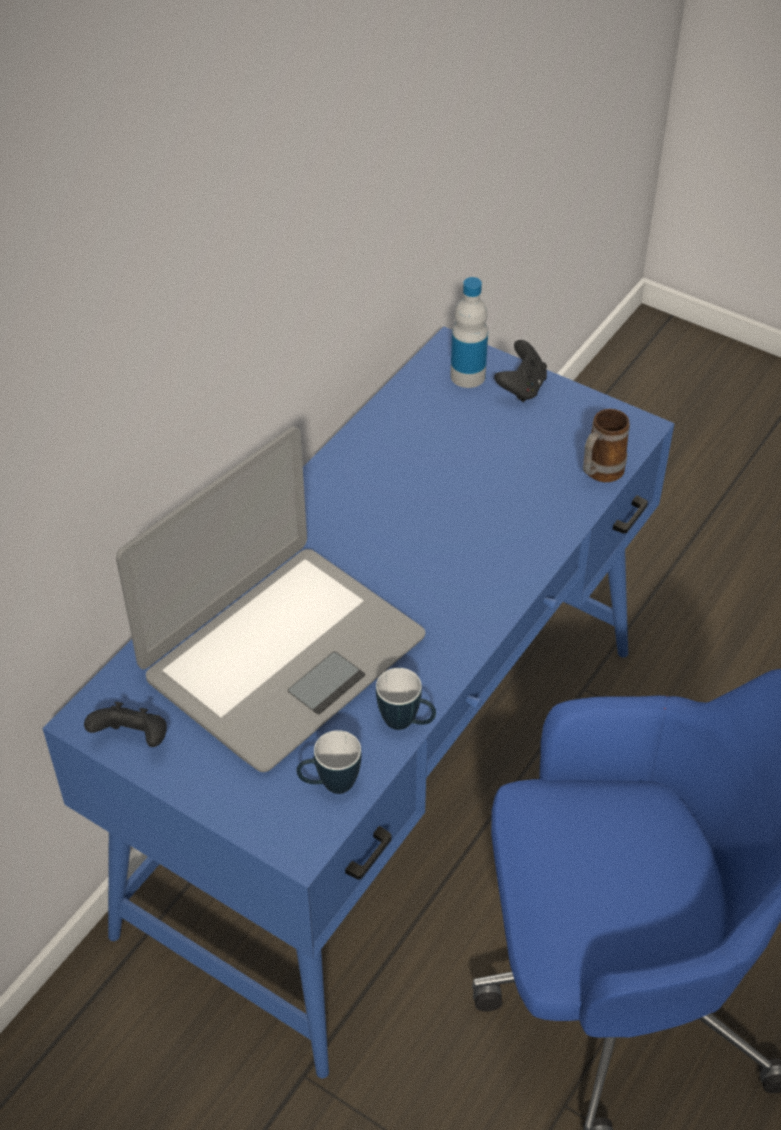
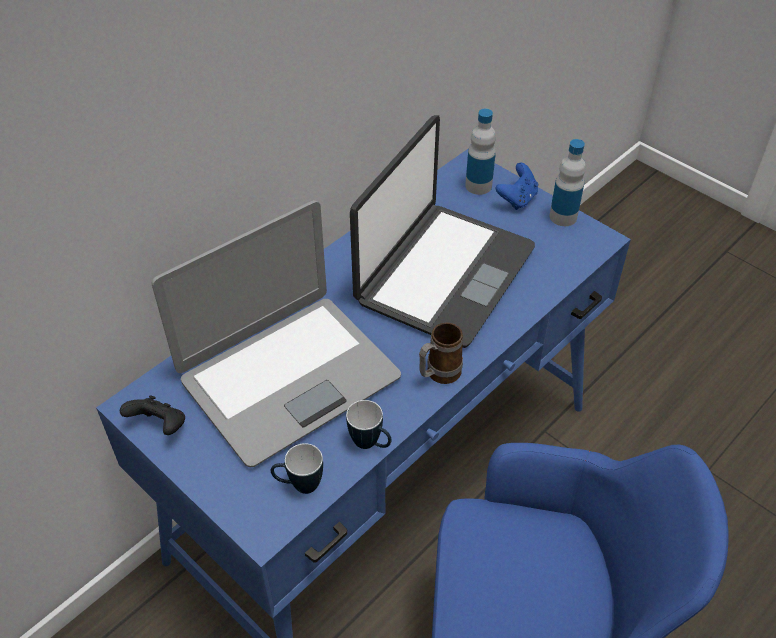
camera: 10 degrees right, 0 degrees up
black game controller [494,340,547,402] -> blue game controller [495,163,538,210]
mug [583,409,630,482] -> mug moved to [419,323,463,384]
none -> laptop [350,115,535,348]
none -> bottle [550,139,586,226]

